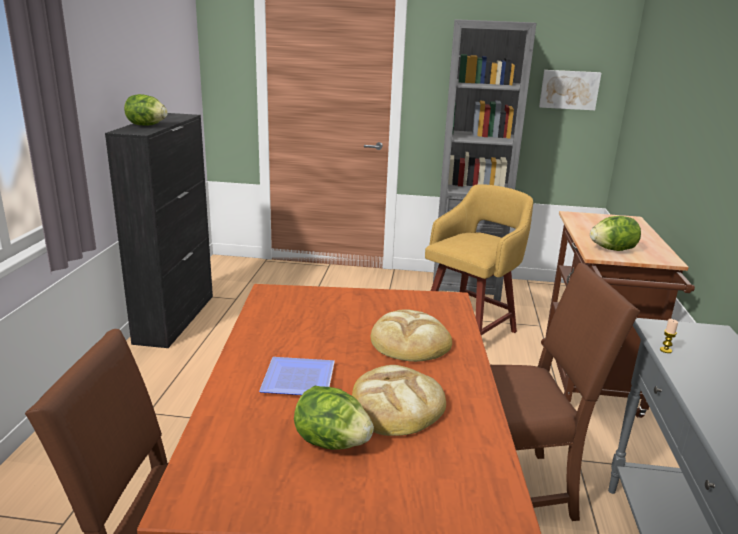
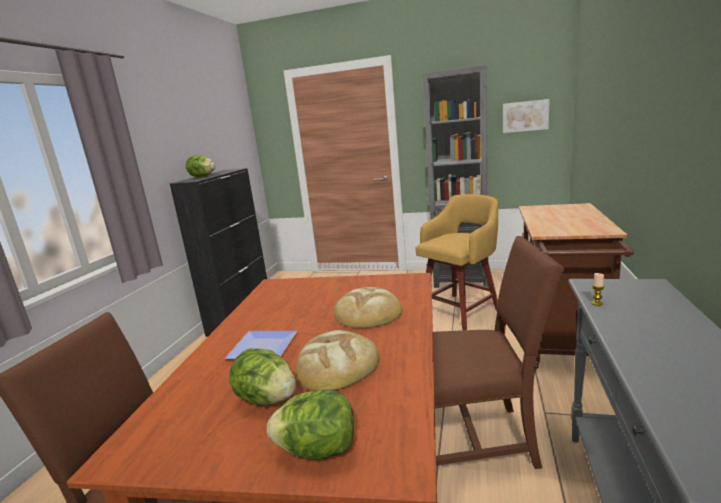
camera: 10 degrees right, 5 degrees down
lettuce [590,216,641,251] -> lettuce moved to [267,390,354,460]

